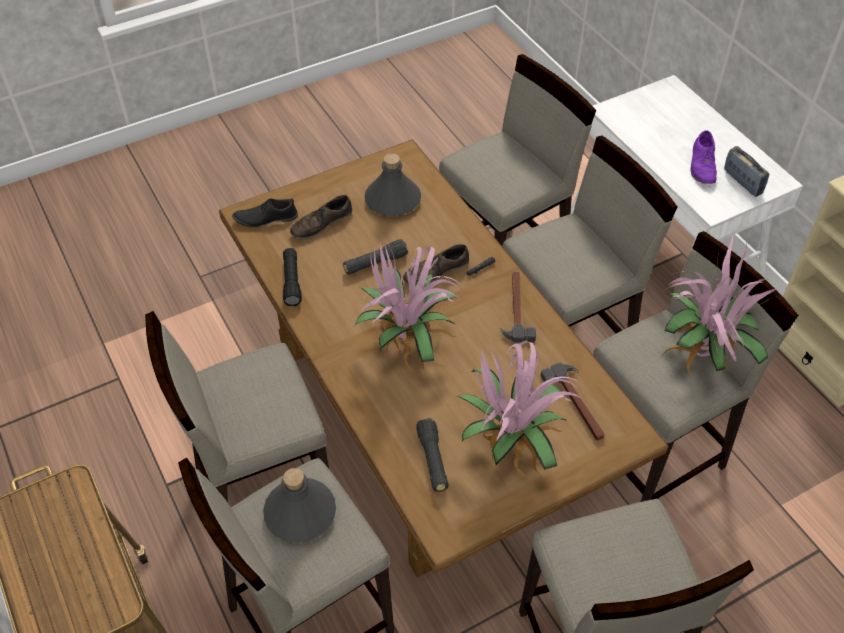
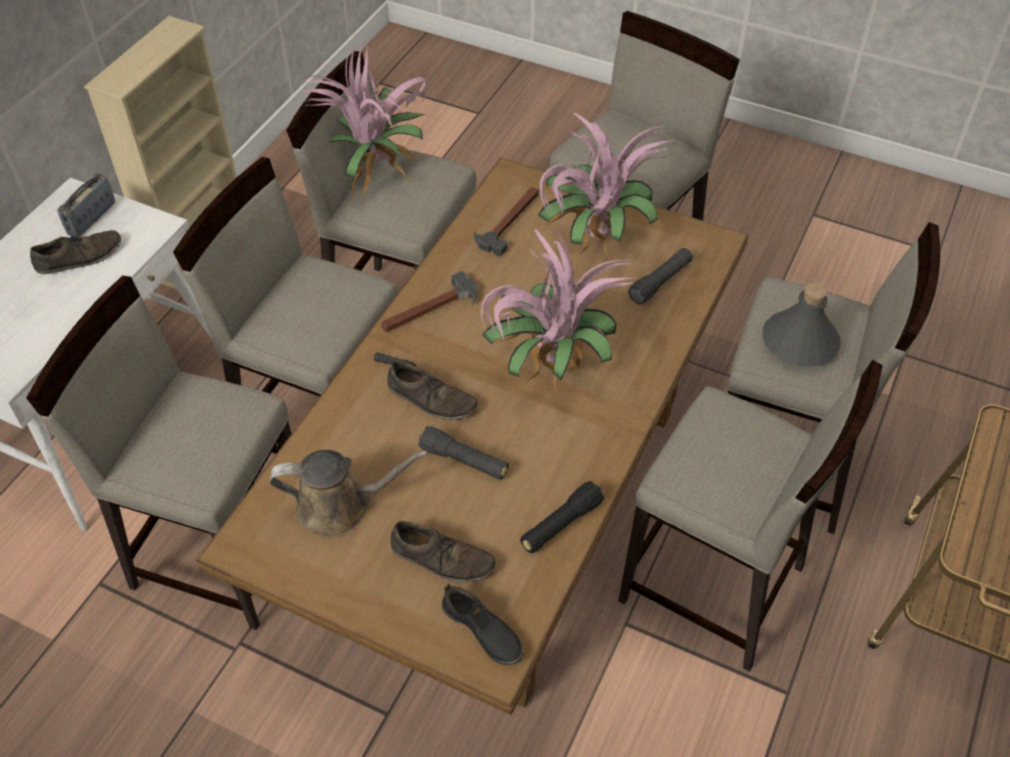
camera: 125 degrees left, 0 degrees up
grey bottle [365,153,421,216] -> brown watering can [269,450,428,538]
purple shoe [691,130,717,184] -> brown shoe [30,230,121,274]

